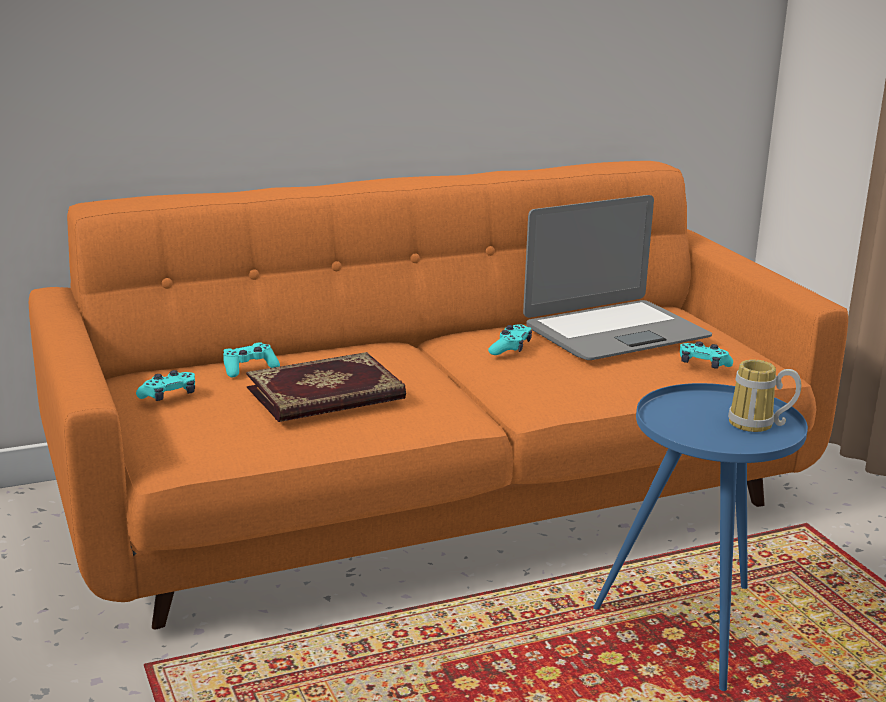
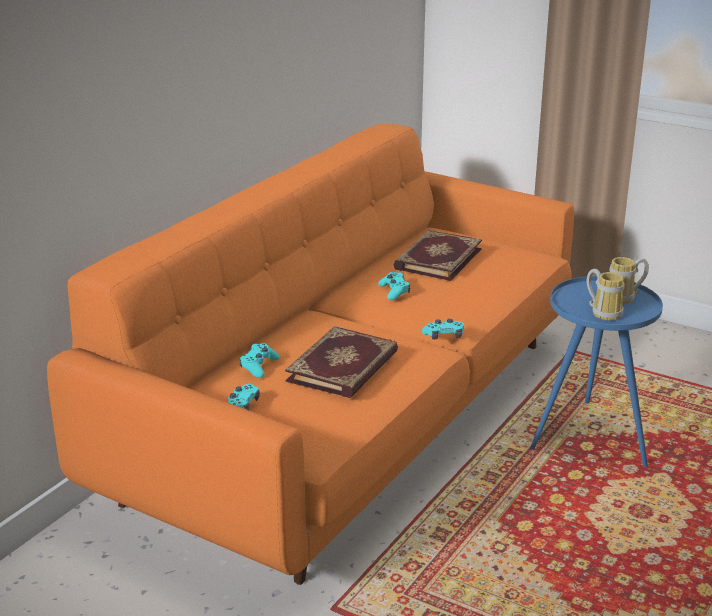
camera: 35 degrees left, 5 degrees up
laptop [523,195,712,360] -> book [394,230,482,281]
turquoise game controller [680,341,733,369] -> turquoise game controller moved to [422,319,464,339]
none -> mug [587,269,624,321]

